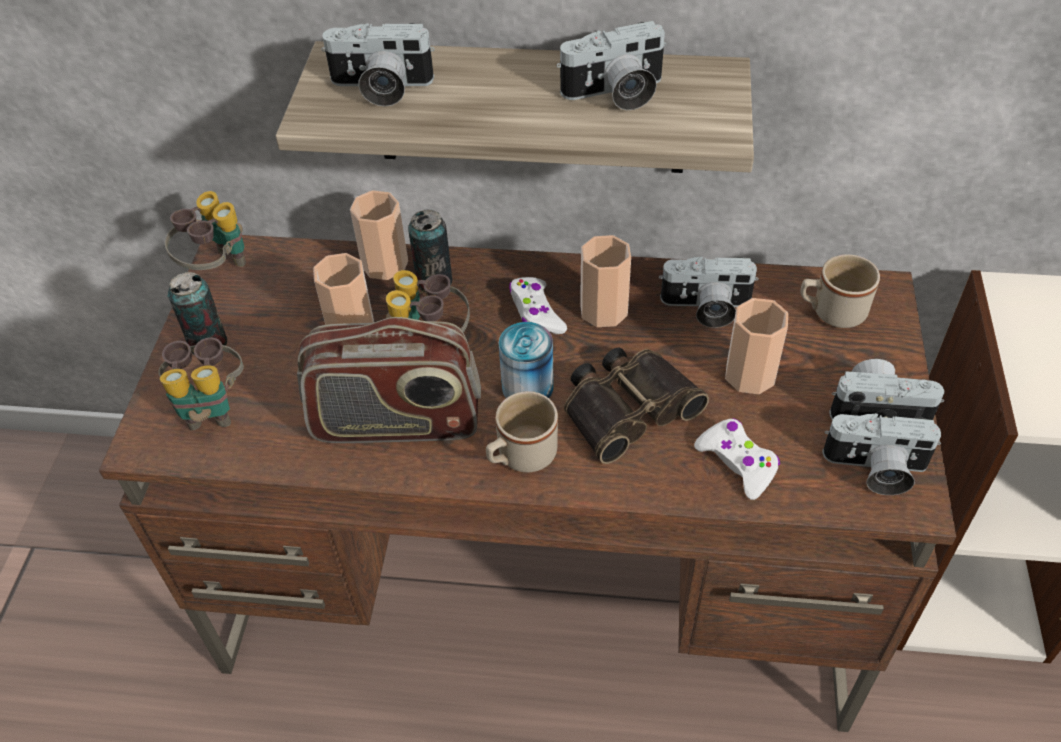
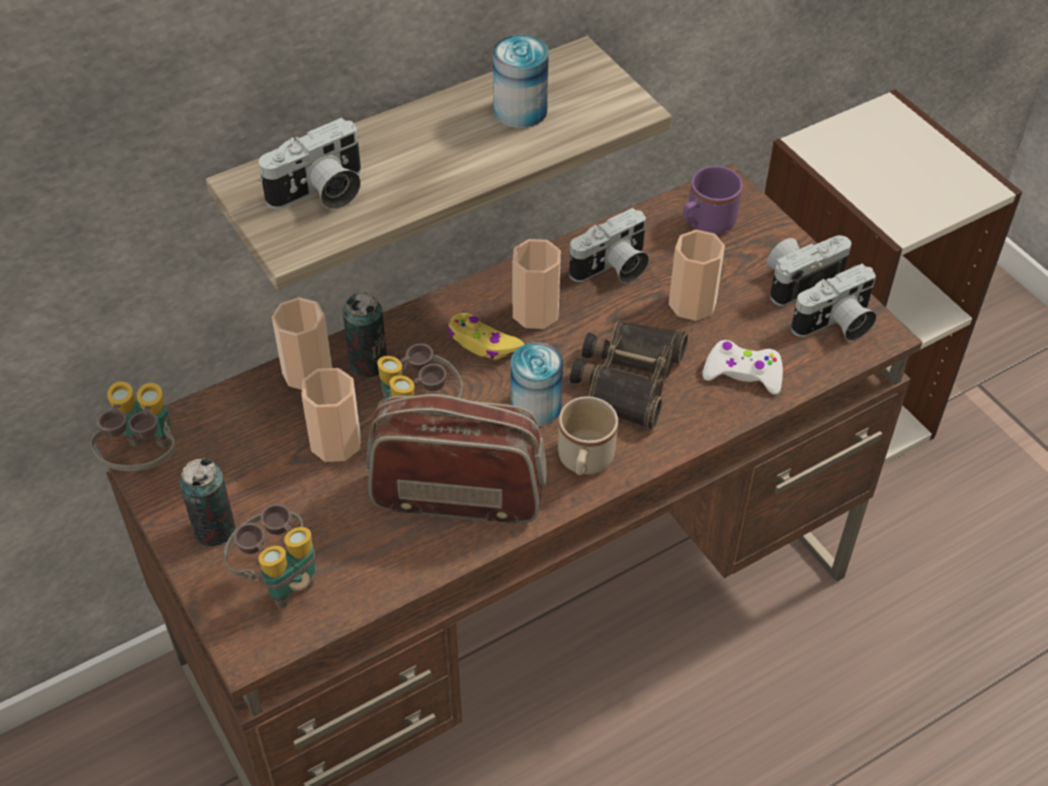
camera: 40 degrees left, 0 degrees up
radio [297,317,481,443] -> radio turned 135 degrees counterclockwise [367,394,547,523]
white game controller [509,277,567,334] -> yellow game controller [447,313,524,360]
camera [557,21,666,110] -> can [493,35,549,128]
beige mug [800,254,880,328] -> purple mug [683,166,743,234]

